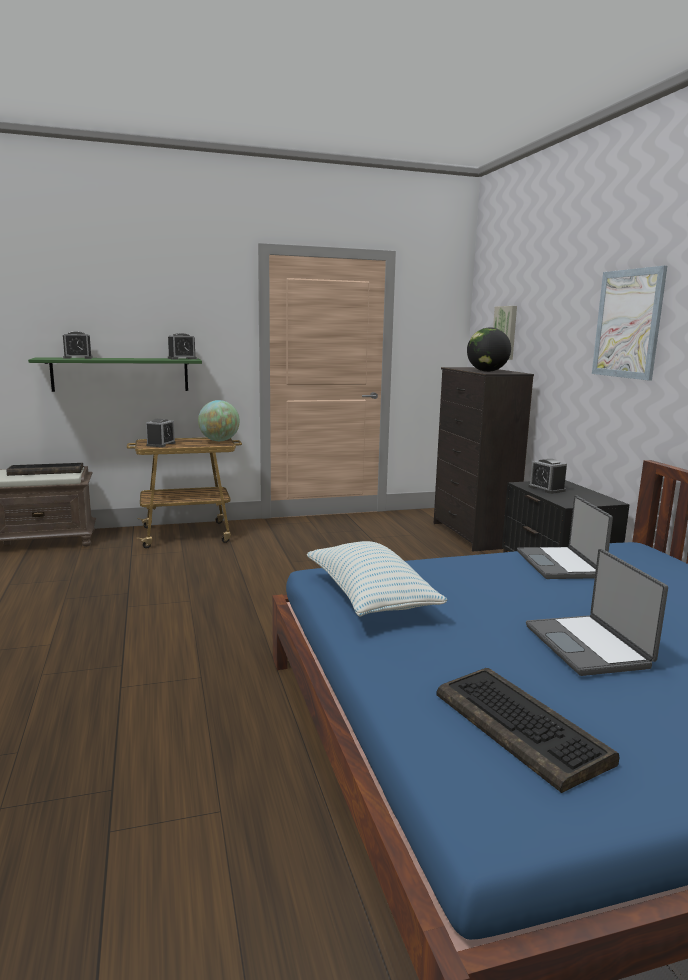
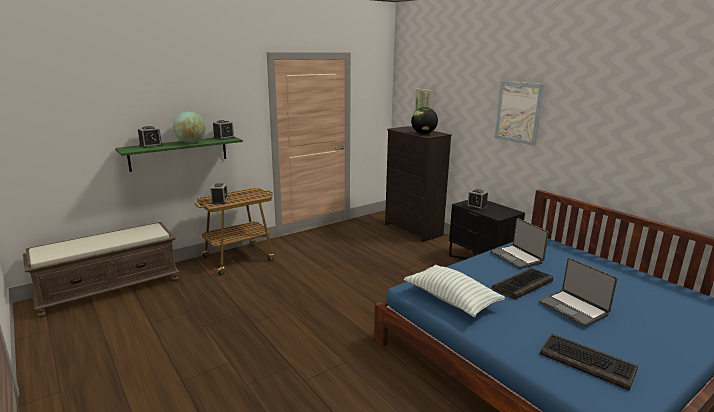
camera: 20 degrees left, 5 degrees up
keyboard [7,463,83,476] -> keyboard moved to [492,268,553,299]
globe [198,400,240,441] -> globe moved to [173,112,206,143]

